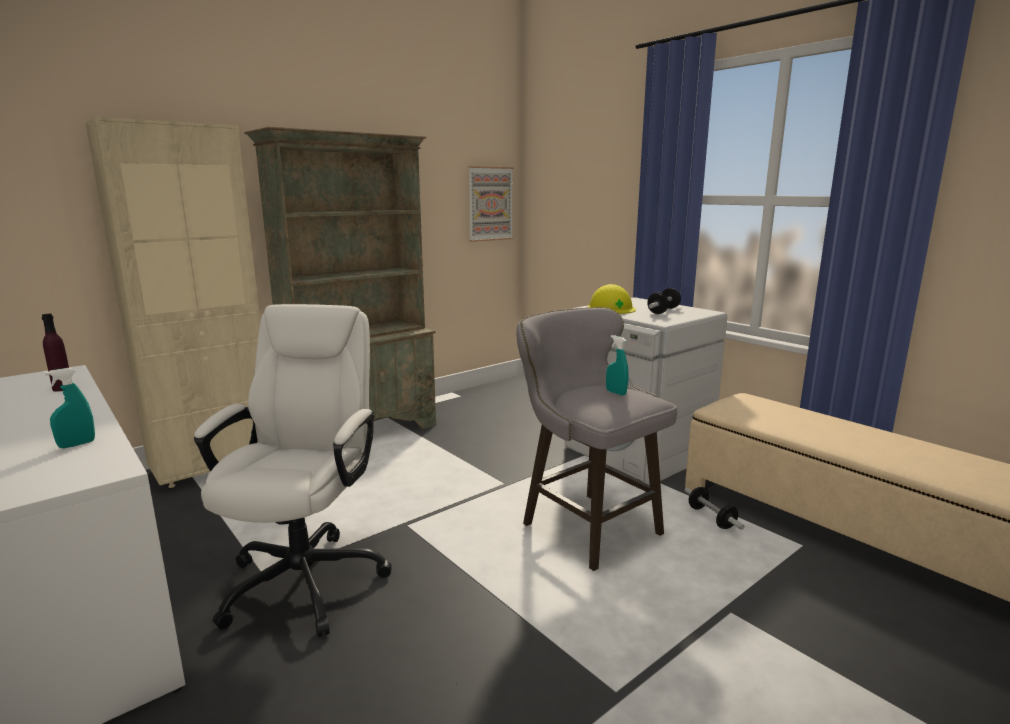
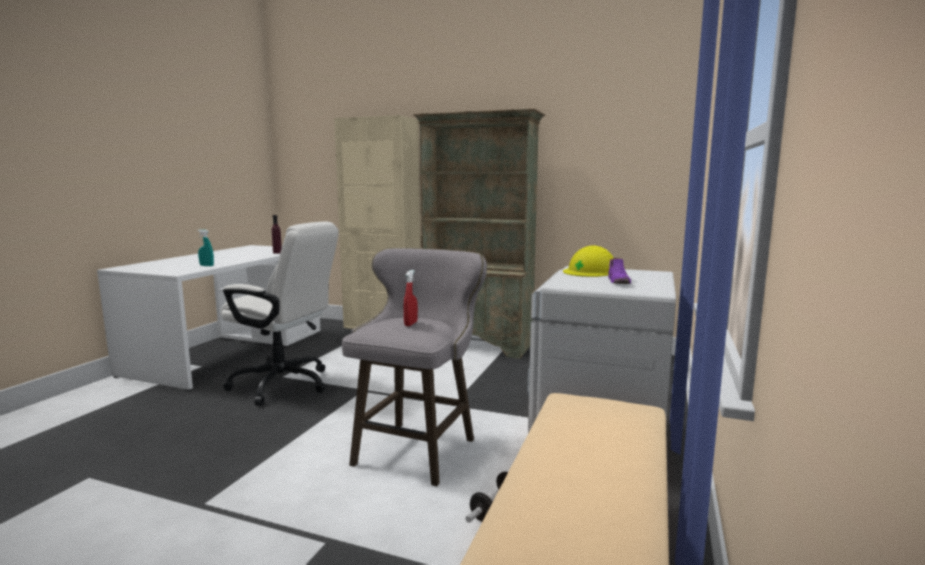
camera: 60 degrees right, 5 degrees down
white office chair [194,304,392,637] -> white office chair turned 45 degrees clockwise [221,222,339,406]
picture [468,166,513,242] -> none
turquoise spray bottle [606,335,628,396] -> red spray bottle [404,270,418,326]
dumbbell [647,288,681,314] -> purple shoe [608,258,631,284]

